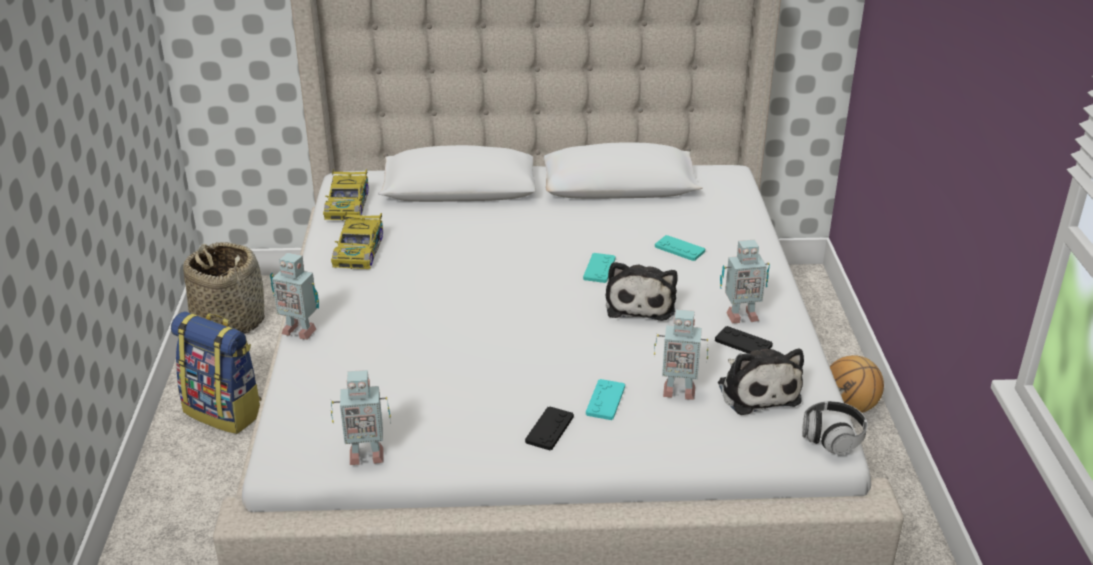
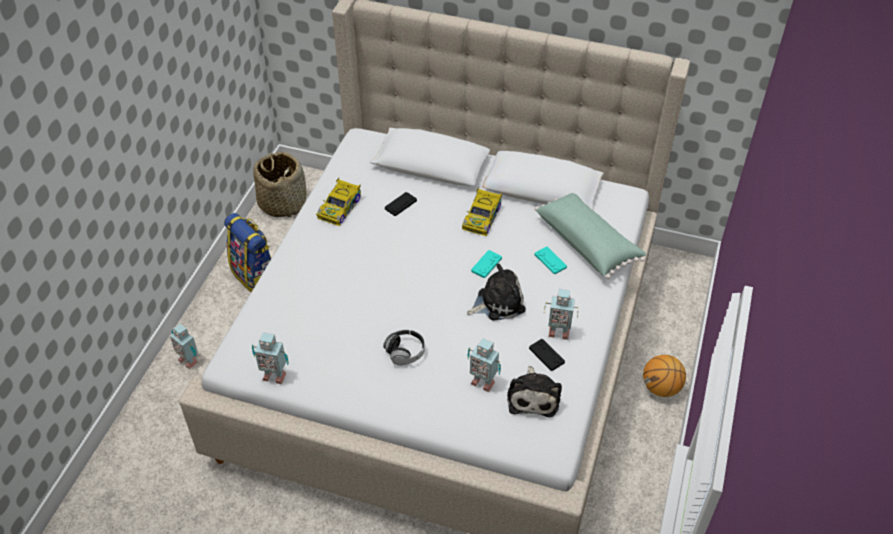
camera: 20 degrees right, 15 degrees up
toy robot [270,253,319,340] -> toy robot moved to [170,323,198,369]
toy car [323,169,369,221] -> toy car moved to [462,187,502,236]
black game controller [525,406,574,450] -> black game controller moved to [385,192,417,216]
turquoise game controller [586,379,625,420] -> none
plush toy [605,262,678,321] -> plush toy turned 135 degrees counterclockwise [467,263,526,320]
headphones [802,401,868,455] -> headphones moved to [383,329,425,366]
none -> green pillow [534,193,647,279]

